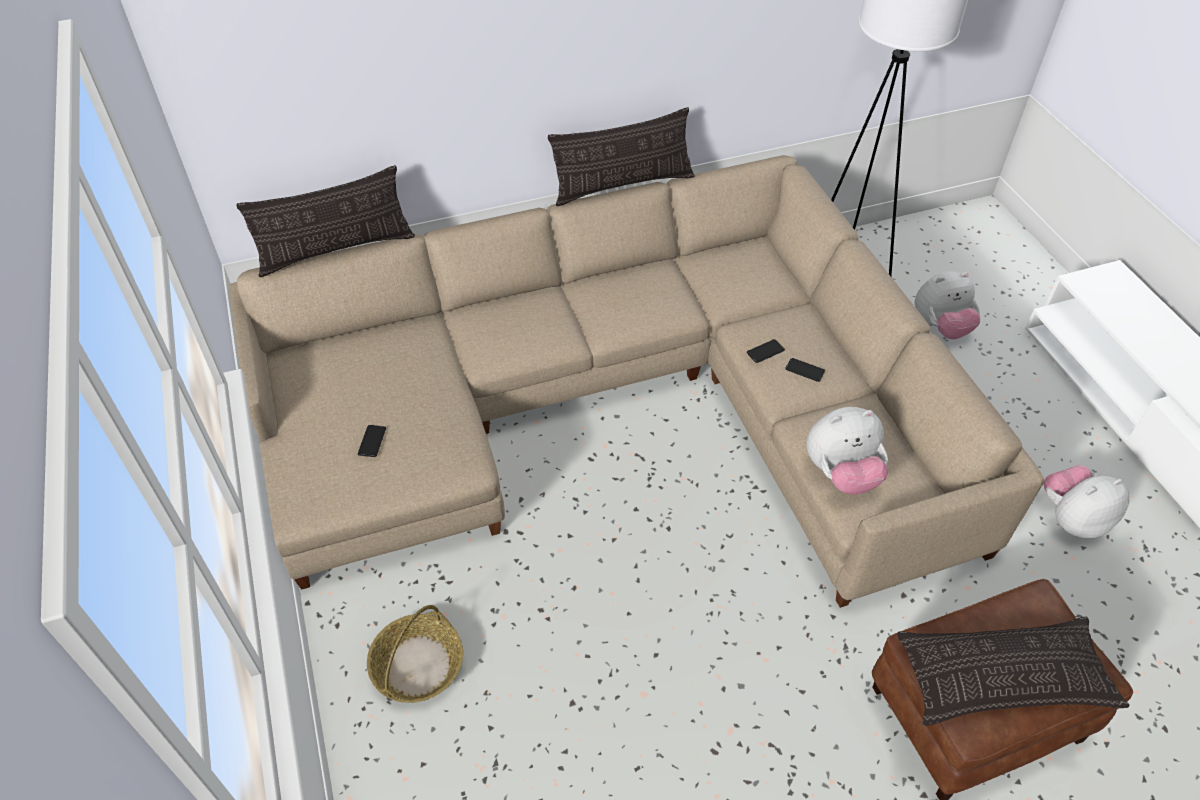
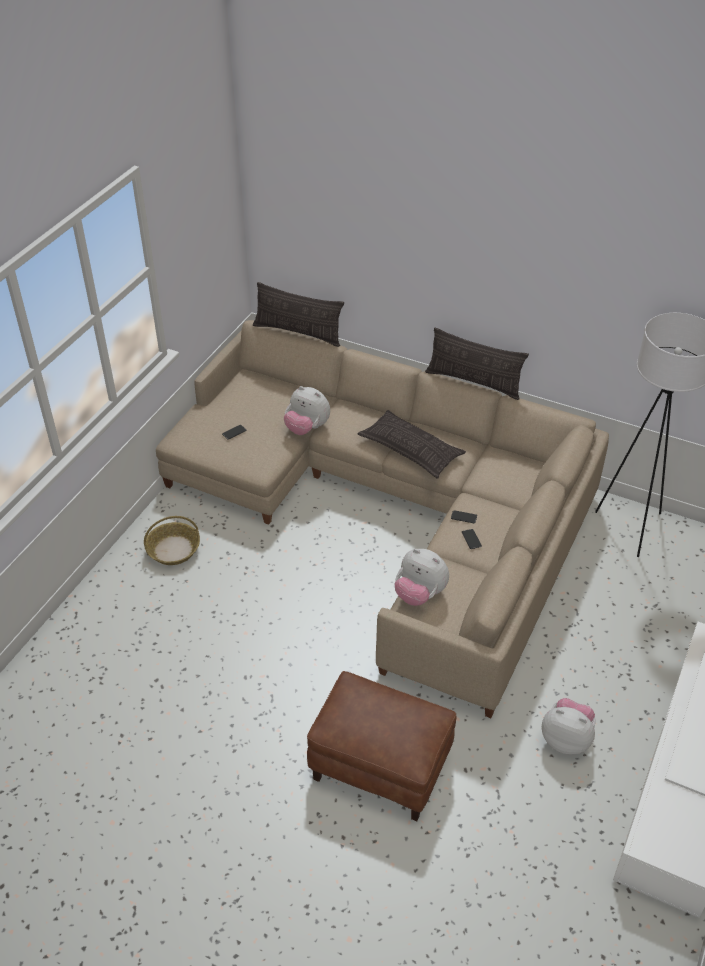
camera: 45 degrees right, 5 degrees down
pillow [897,616,1129,726] -> pillow moved to [358,410,466,479]
plush toy [914,271,980,339] -> plush toy moved to [284,386,330,435]

